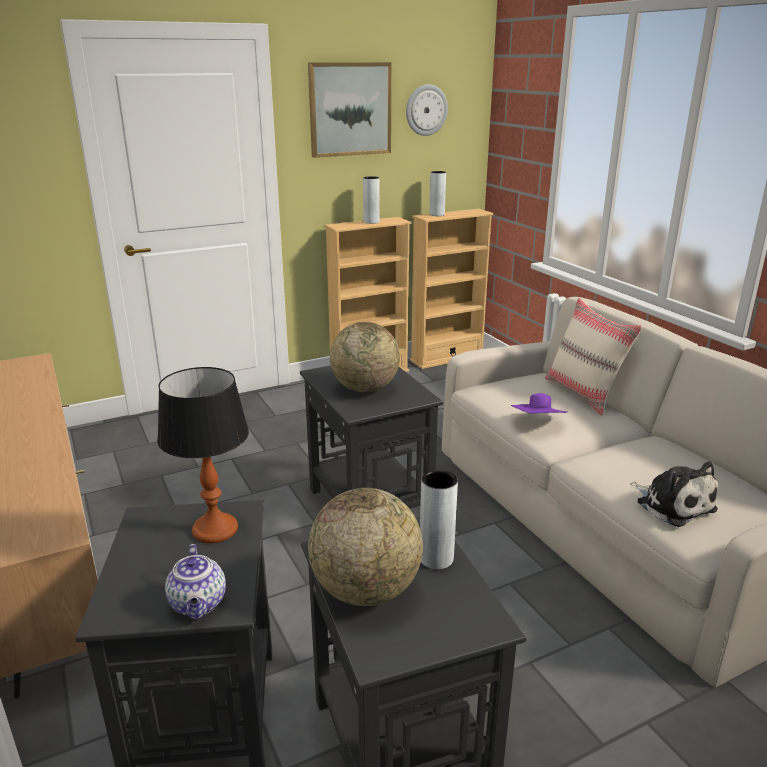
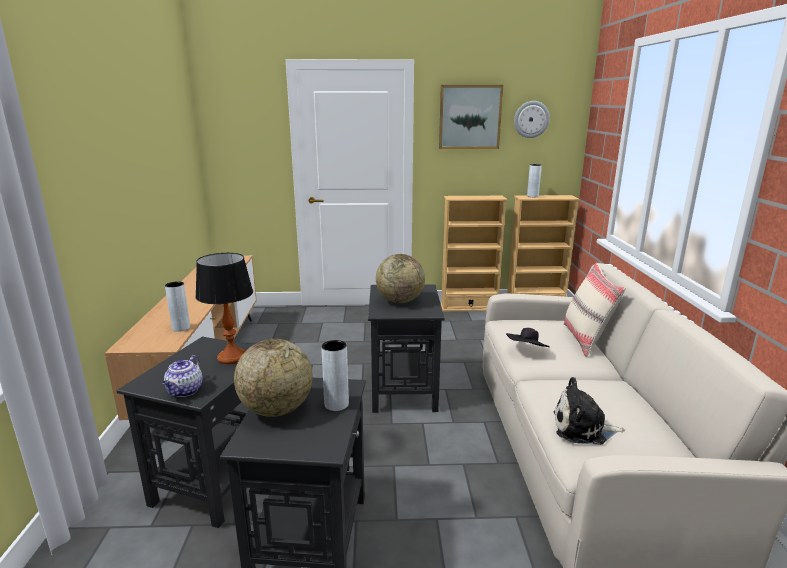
camera: 25 degrees right, 5 degrees down
grey vase [363,176,380,224] -> grey vase moved to [165,281,190,332]
purple hat [511,393,567,414] -> black hat [506,328,550,347]
plush toy [630,461,718,527] -> plush toy turned 105 degrees clockwise [554,377,625,445]

